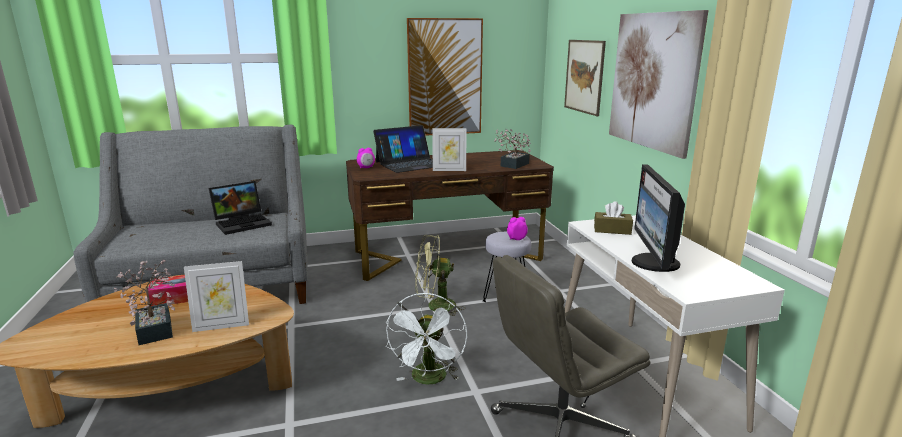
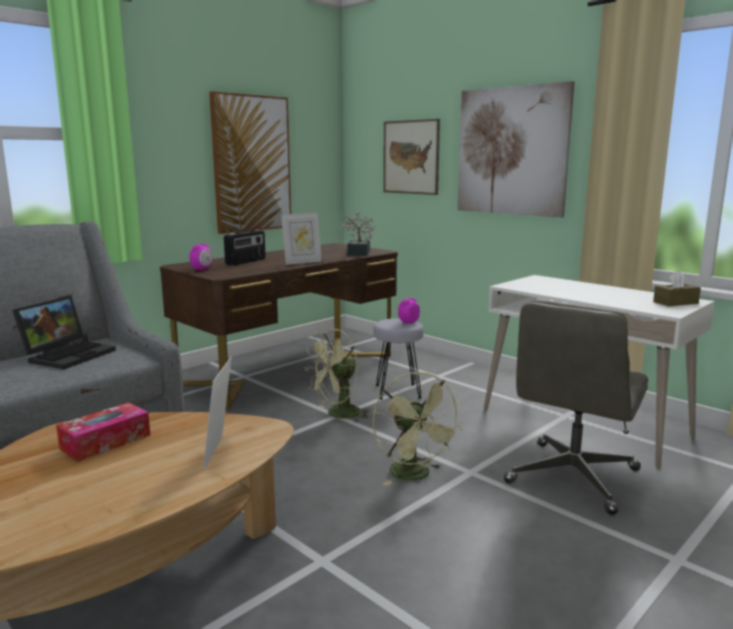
camera: 30 degrees left, 5 degrees down
potted plant [114,260,175,345] -> none
picture frame [184,261,249,332] -> picture frame turned 135 degrees clockwise [203,357,232,471]
laptop [373,125,433,173] -> radio [224,229,266,266]
white fan [385,293,467,385] -> green fan [373,372,463,486]
brown tissue box [594,201,633,235] -> brown tissue box moved to [653,270,701,306]
monitor [632,164,685,272] -> none

